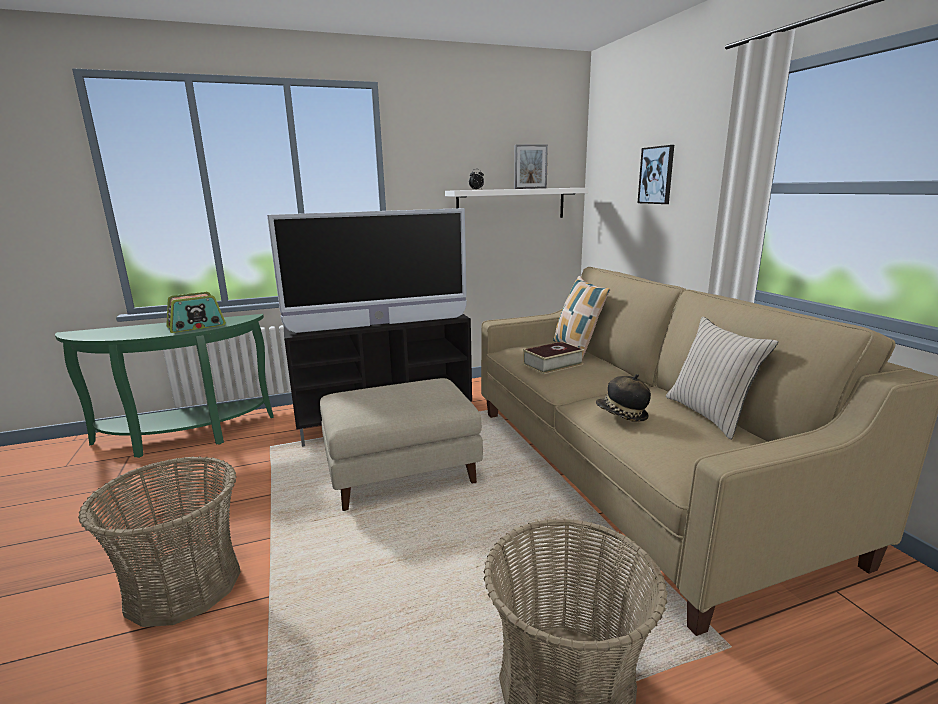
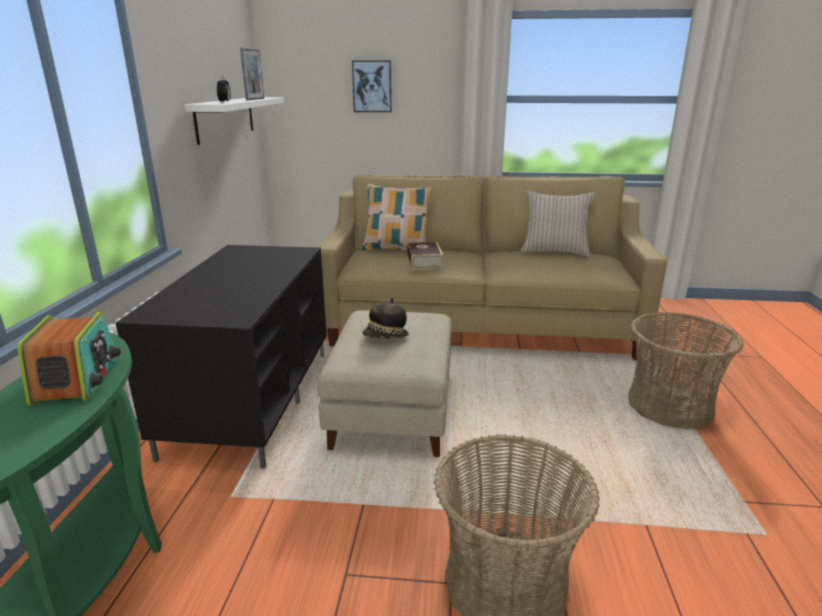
camera: 65 degrees left, 5 degrees up
television [267,208,467,333] -> none
hat [596,374,651,422] -> hat moved to [362,297,408,339]

